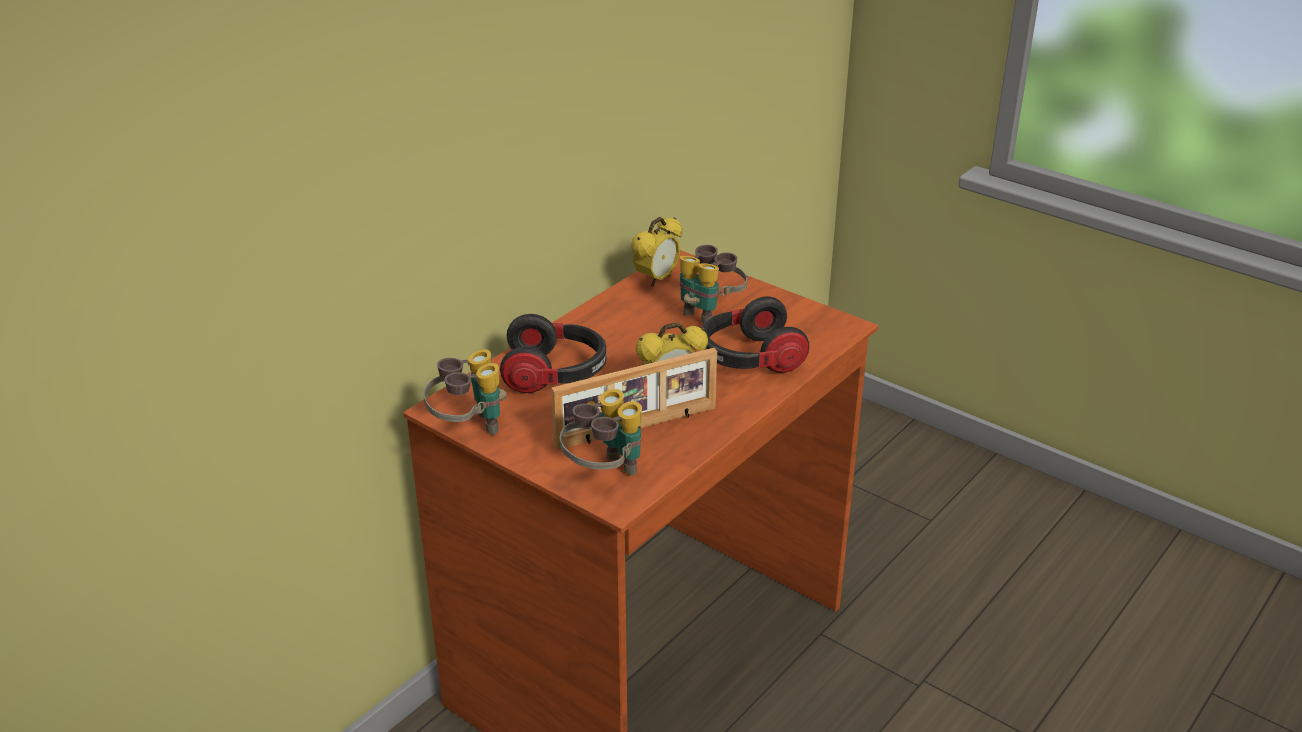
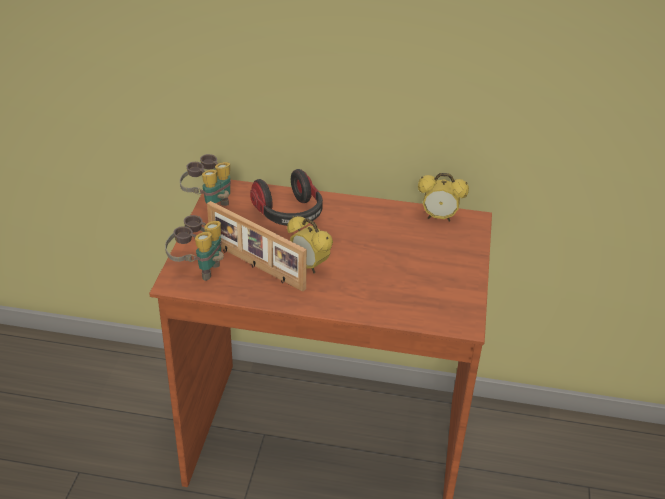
camera: 60 degrees right, 5 degrees up
binoculars [680,245,747,323] -> none
headphones [701,296,809,373] -> none

